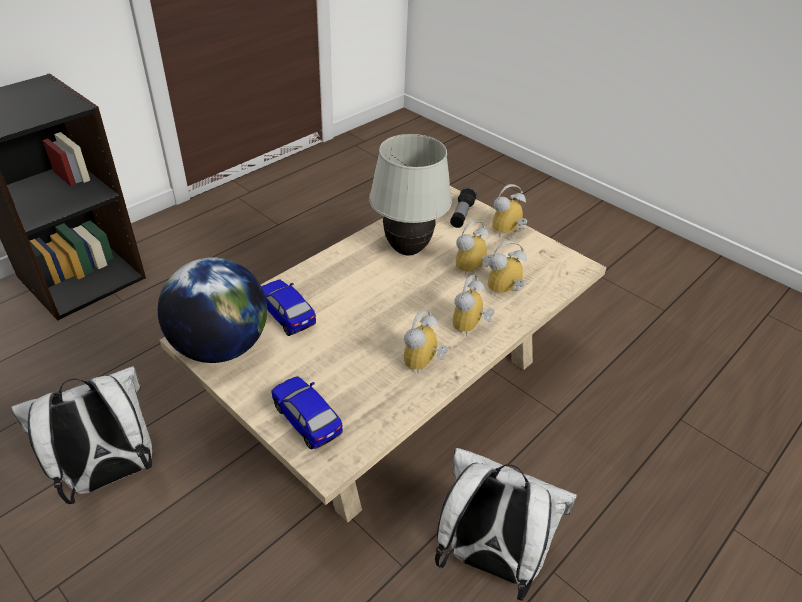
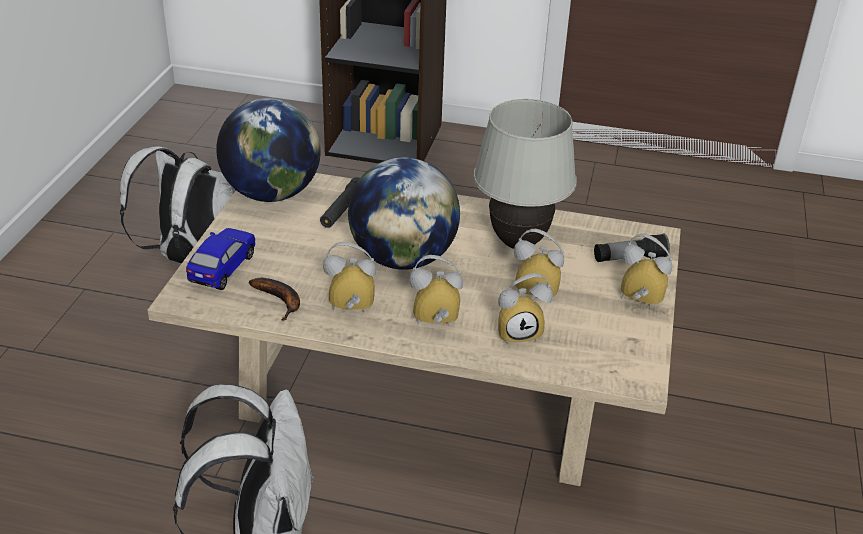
camera: 60 degrees right, 5 degrees down
toy car [261,280,316,336] -> black flashlight [320,177,360,228]
alarm clock [488,241,527,297] -> alarm clock turned 135 degrees clockwise [498,273,553,345]
none -> banana [249,278,300,321]
none -> globe [348,157,460,270]

